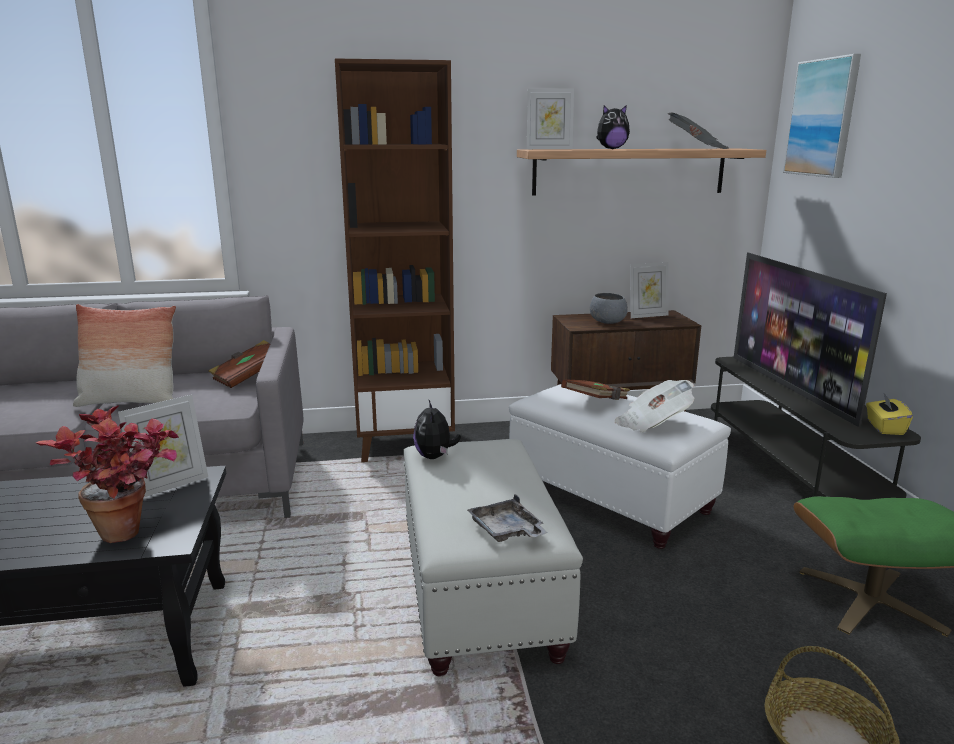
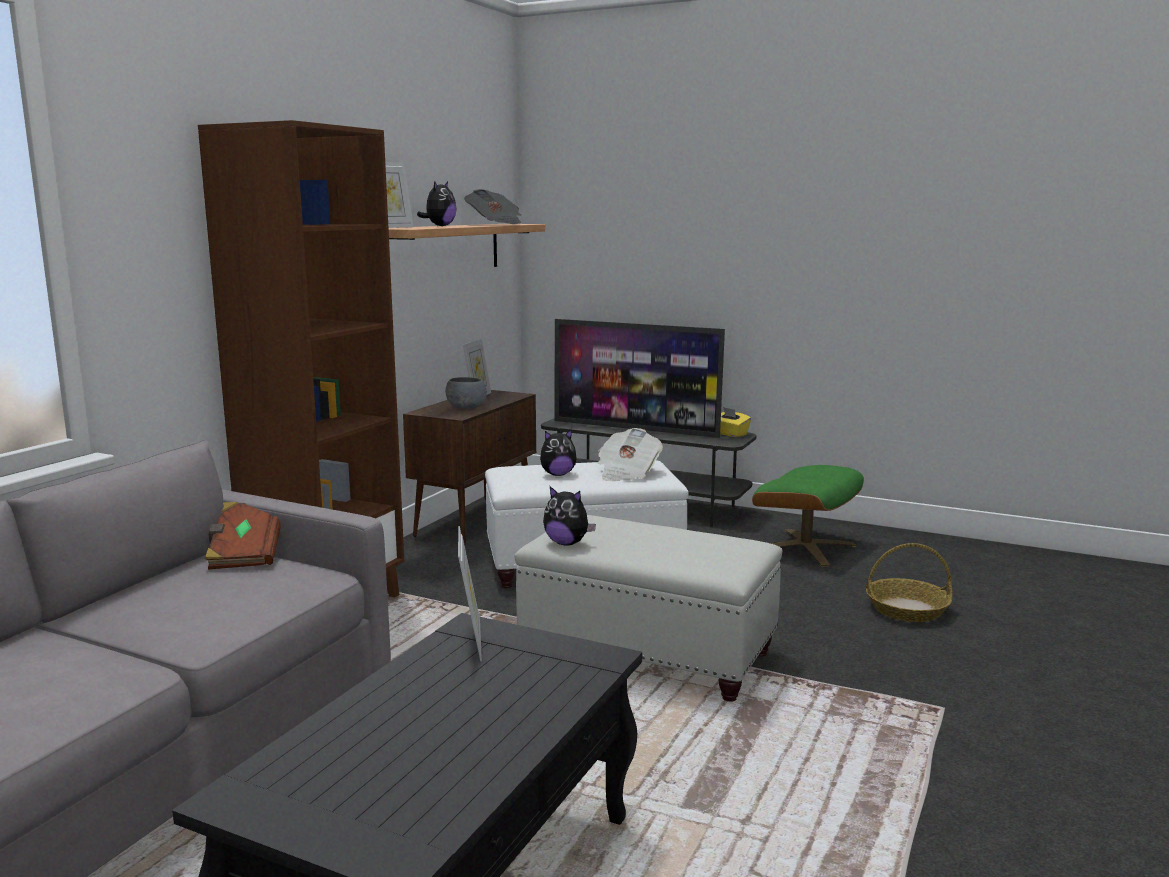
camera: 55 degrees left, 5 degrees down
potted plant [36,405,179,543] -> none
pillow [73,304,176,407] -> none
grey tray [467,494,548,542] -> none
brown book [561,379,630,400] -> plush toy [540,429,577,476]
picture [783,54,861,178] -> none

